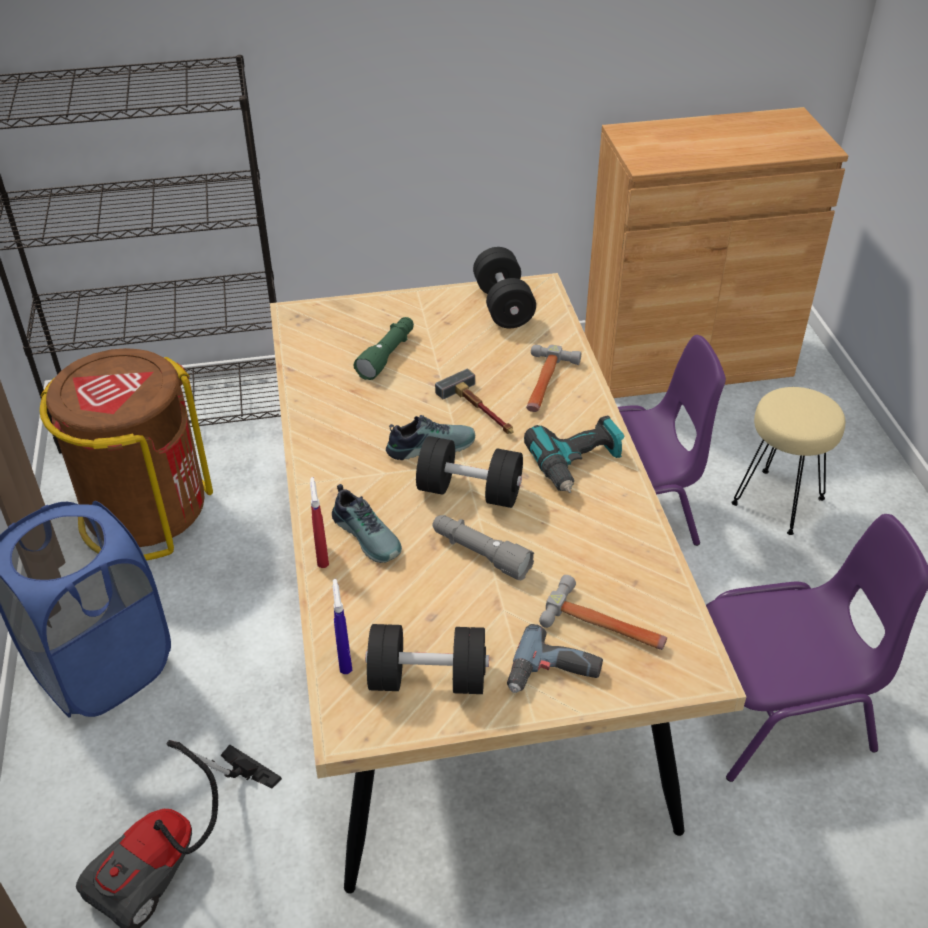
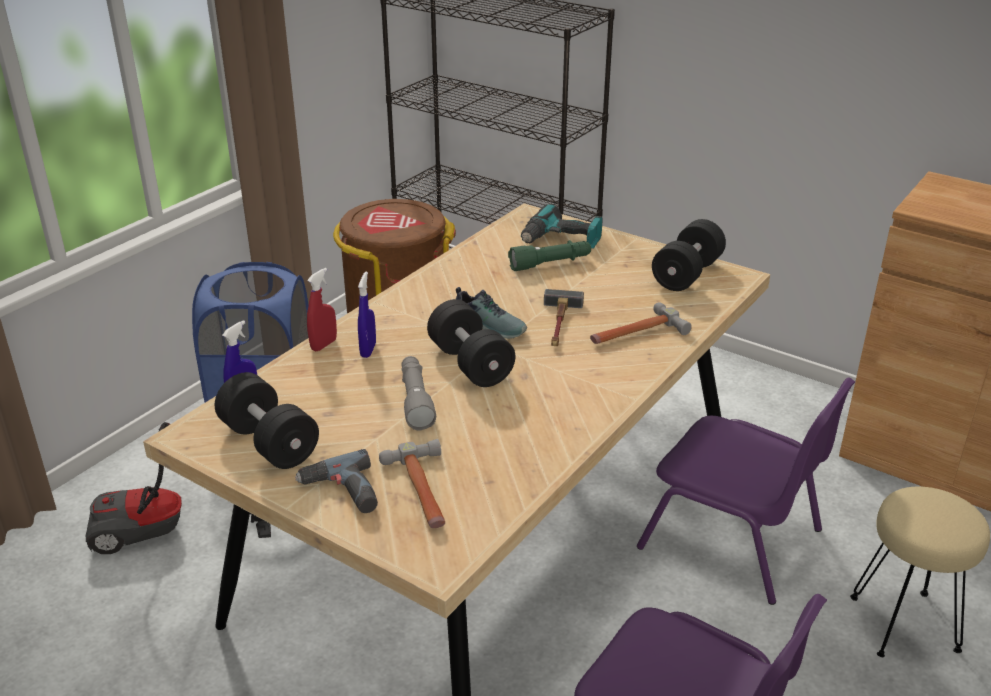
camera: 45 degrees right, 10 degrees down
shoe [332,484,402,563] -> blue spray bottle [358,272,376,358]
power drill [524,415,625,493] -> power drill moved to [521,204,603,249]

